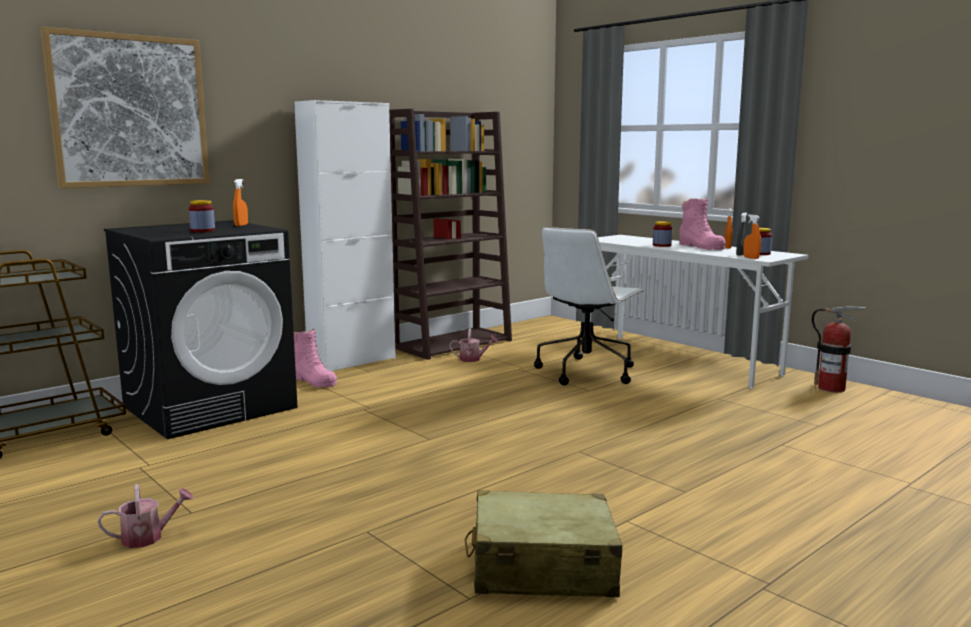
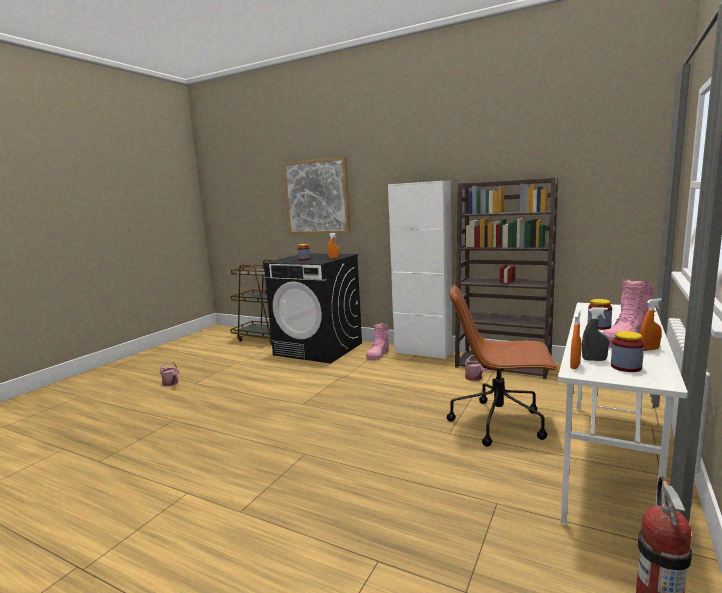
camera: 70 degrees right, 0 degrees up
beige suitcase [465,490,622,597] -> none
white office chair [534,227,644,385] -> brown office chair [447,285,558,447]

